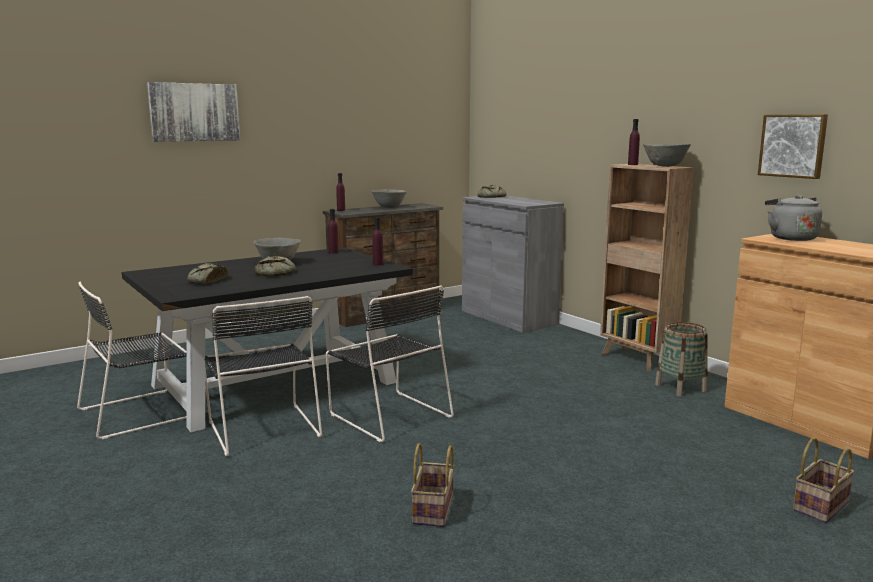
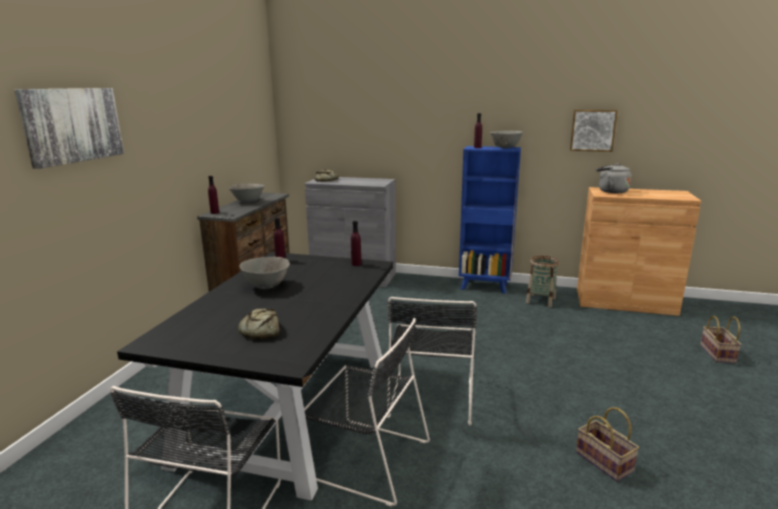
camera: 40 degrees left, 5 degrees up
bread [254,256,296,276] -> none
black chair [326,285,454,442] -> black chair turned 90 degrees clockwise [387,297,477,425]
brown bookcase [600,164,694,371] -> blue bookcase [459,146,521,294]

